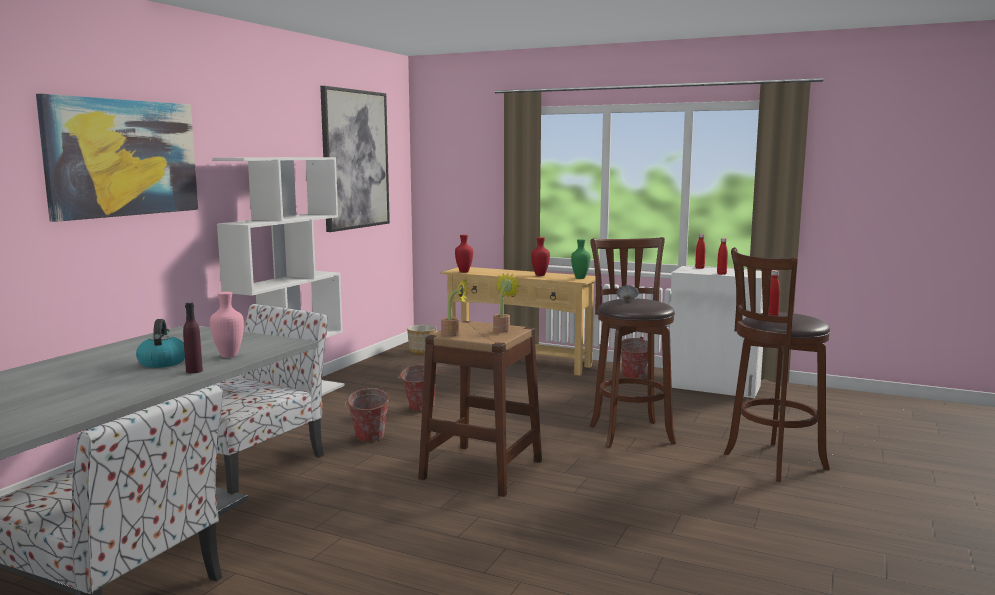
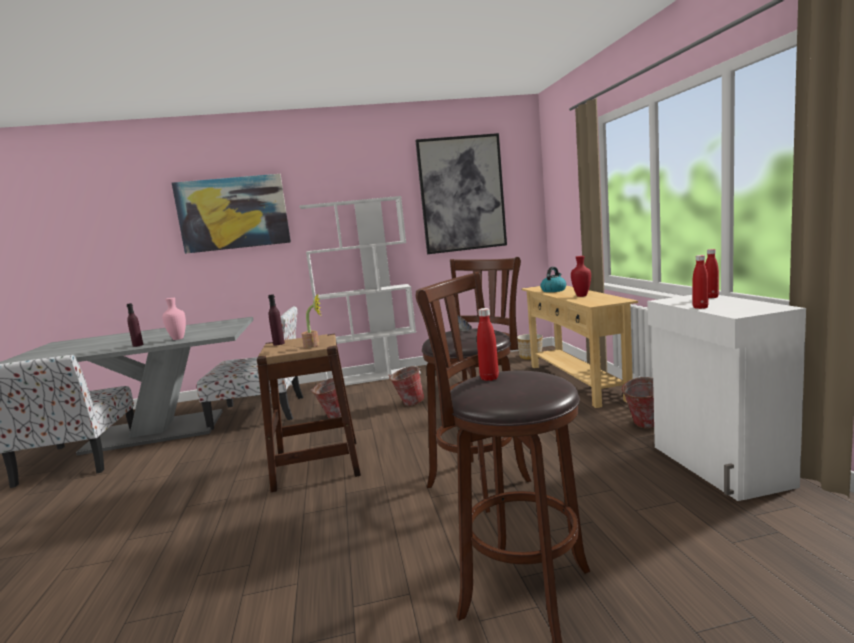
camera: 55 degrees right, 0 degrees up
kettle [136,319,185,368] -> kettle moved to [540,267,566,292]
potted plant [441,278,468,337] -> purple bottle [268,294,285,345]
red vase [455,235,473,272] -> none
green vase [571,239,590,279] -> none

